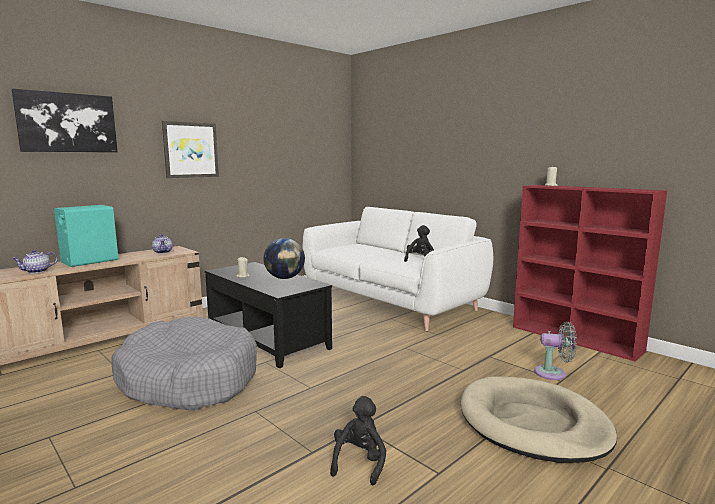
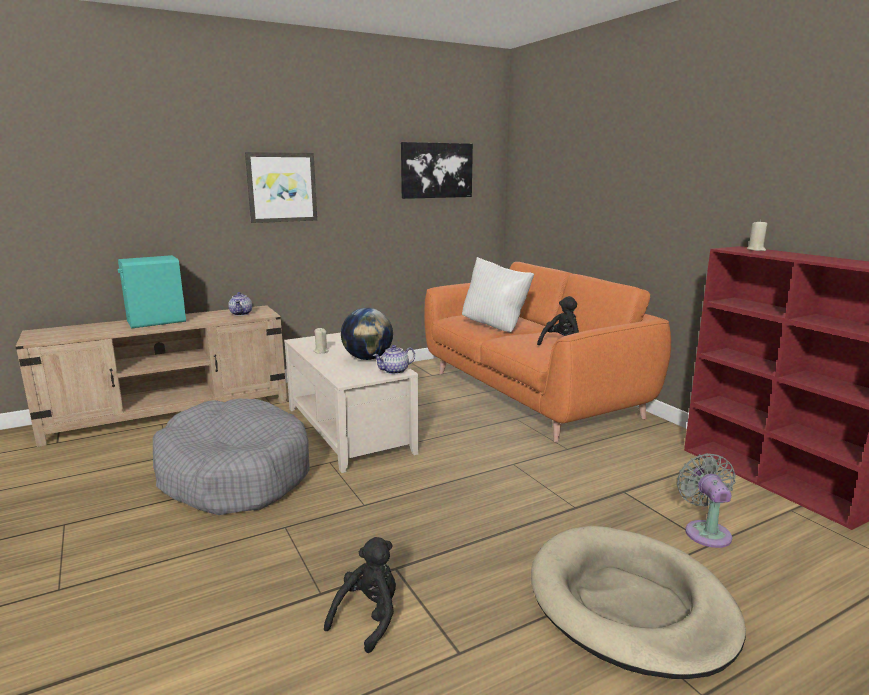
camera: 15 degrees right, 5 degrees up
picture [12,89,118,152] -> picture moved to [401,142,473,199]
teapot [12,250,58,273] -> teapot moved to [373,345,415,374]
black coffee table [205,262,332,368] -> beige coffee table [284,333,419,473]
white sofa [303,207,493,331] -> orange sofa [424,262,671,443]
grey fan [534,322,577,380] -> grey fan turned 120 degrees counterclockwise [677,453,736,548]
none -> white pillow [462,257,534,332]

